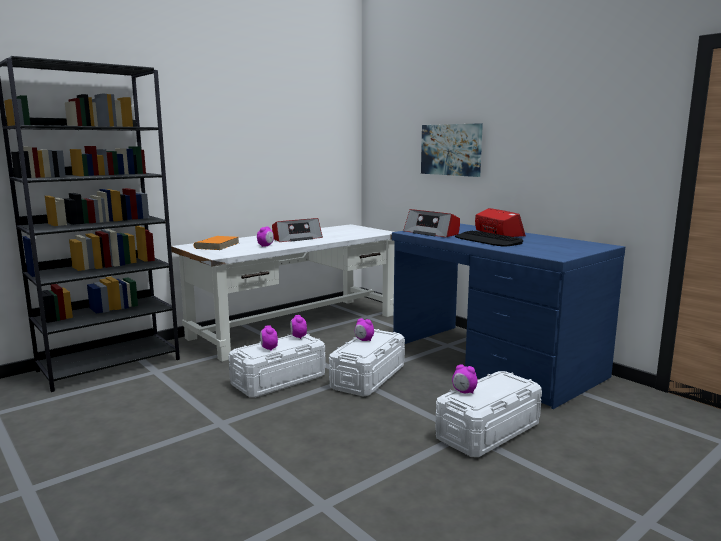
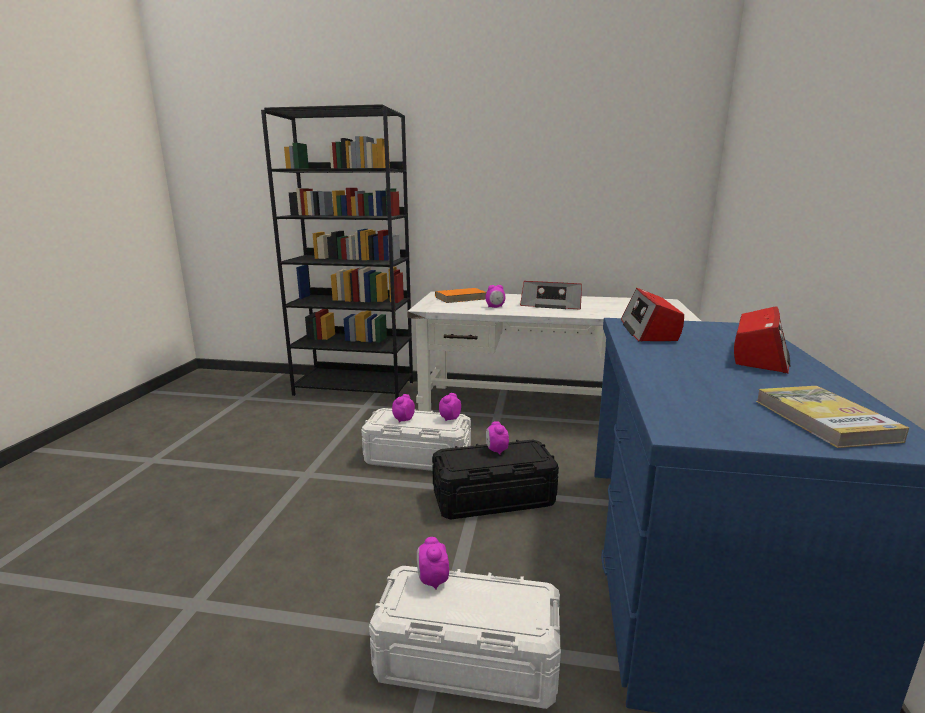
camera: 50 degrees right, 5 degrees up
white storage box [329,329,405,396] -> black storage box [432,439,559,519]
picture [421,123,483,177] -> none
keyboard [455,231,523,247] -> none
none -> book [756,386,909,448]

